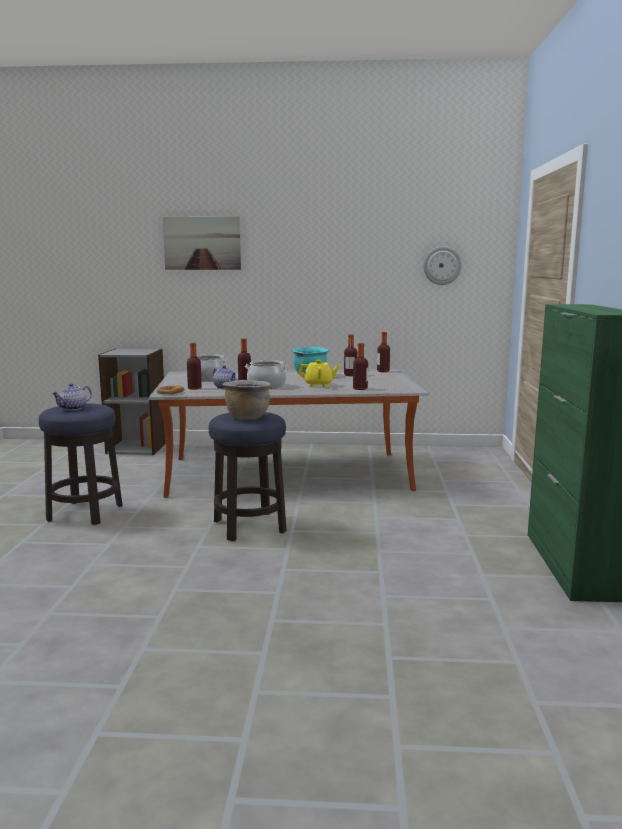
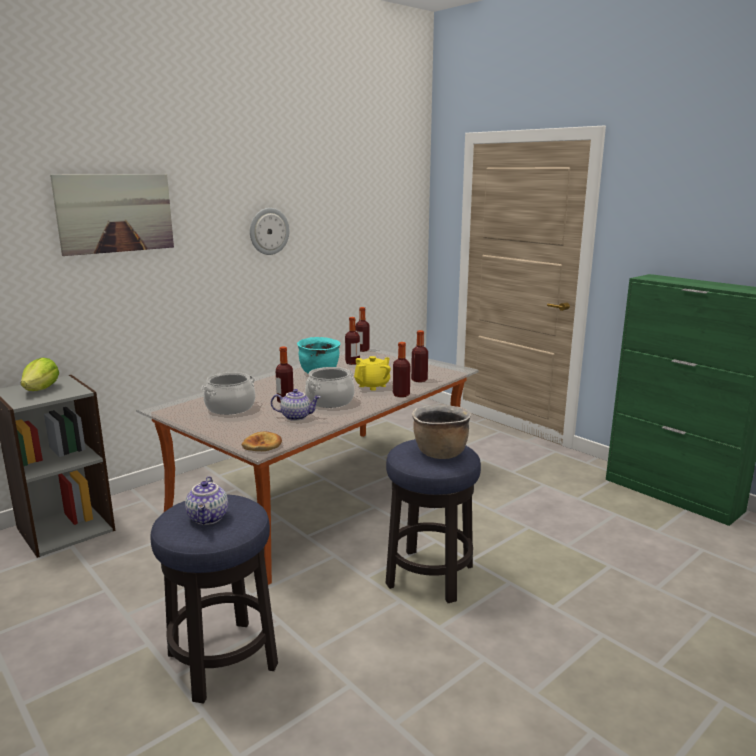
camera: 45 degrees left, 5 degrees up
bottle [187,343,202,390] -> bottle moved to [393,342,410,397]
wall clock [423,246,462,285] -> wall clock moved to [250,208,289,255]
none -> lettuce [21,358,59,391]

